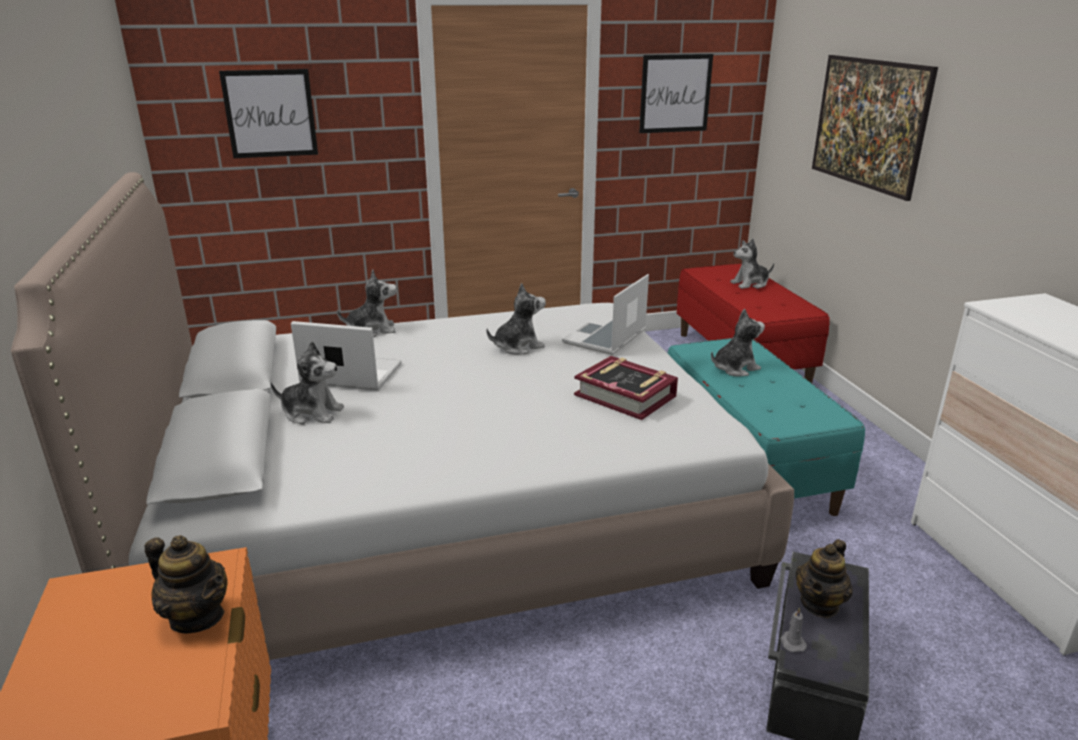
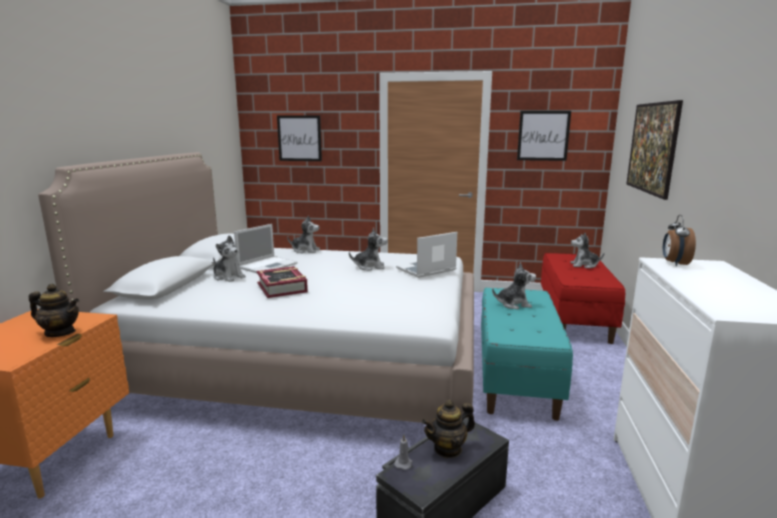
camera: 25 degrees right, 10 degrees down
teapot [145,535,227,633] -> teapot turned 45 degrees counterclockwise [29,284,79,337]
laptop [291,321,401,391] -> laptop turned 90 degrees clockwise [234,224,297,273]
book [574,356,678,420] -> book moved to [256,266,308,298]
none -> alarm clock [663,215,696,266]

